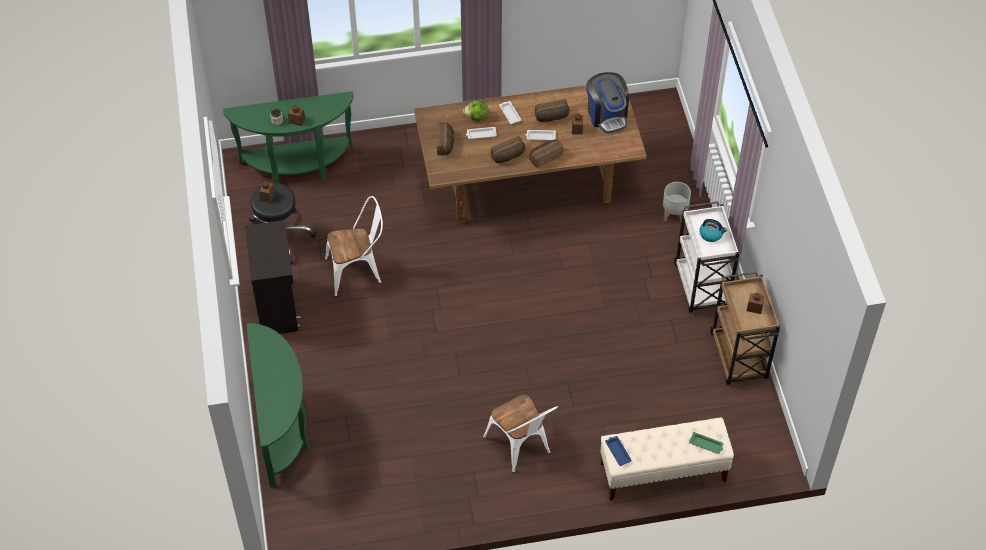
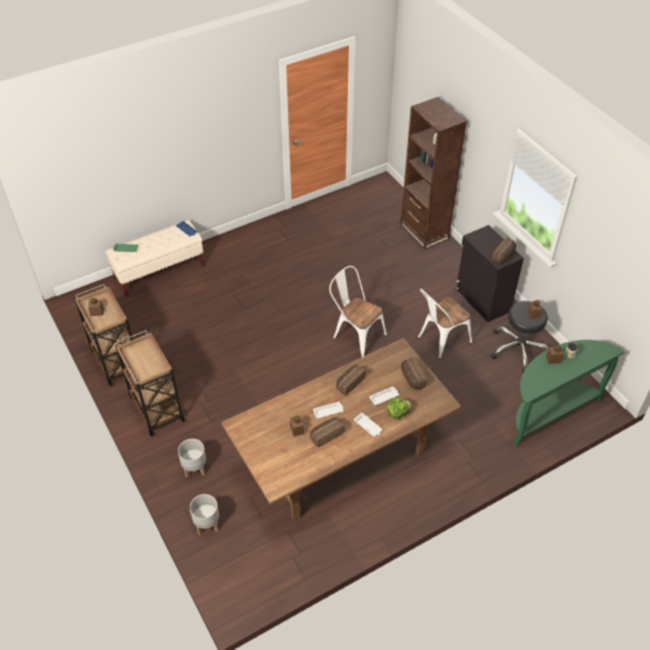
camera: 160 degrees right, 5 degrees down
green console table [246,323,310,488] -> brown bookcase [400,97,467,249]
white chair [483,394,558,473] -> white chair moved to [329,266,387,357]
bread [529,140,563,168] -> bread moved to [492,237,516,263]
coffee machine [586,72,629,133] -> none
white cart [674,201,739,313] -> brown cart [115,330,185,437]
kettle [699,219,727,242] -> none
none -> grey planter [190,494,219,535]

